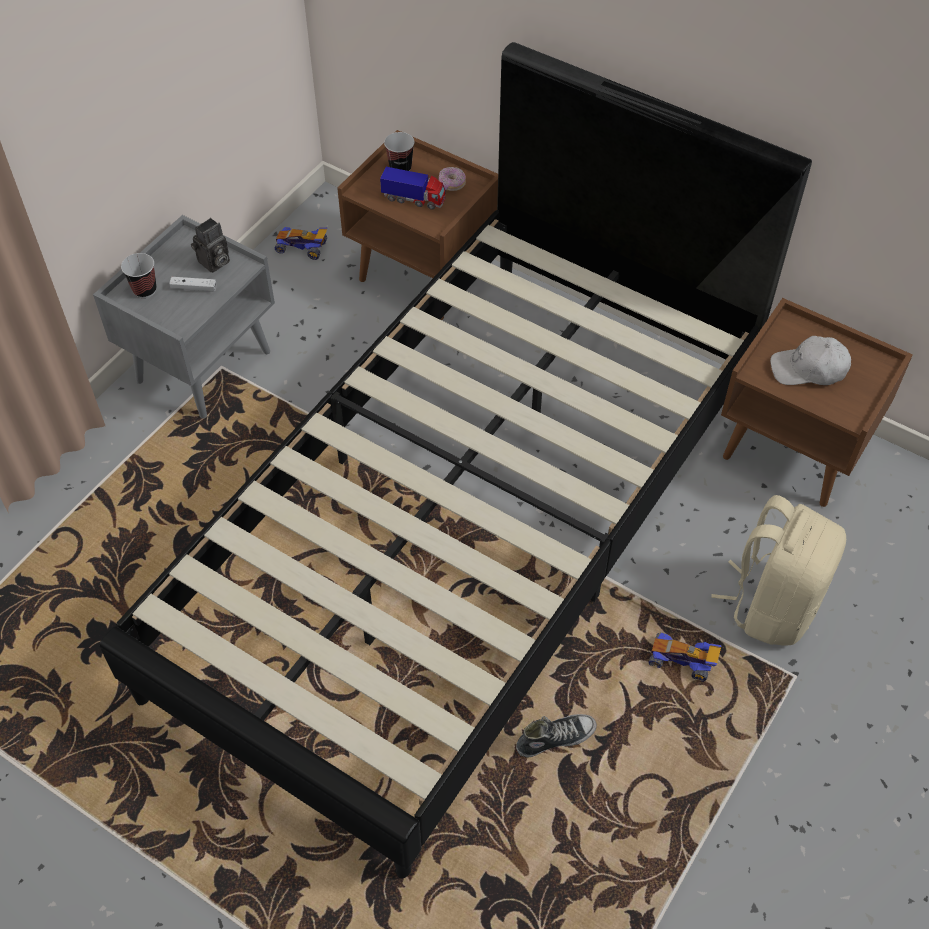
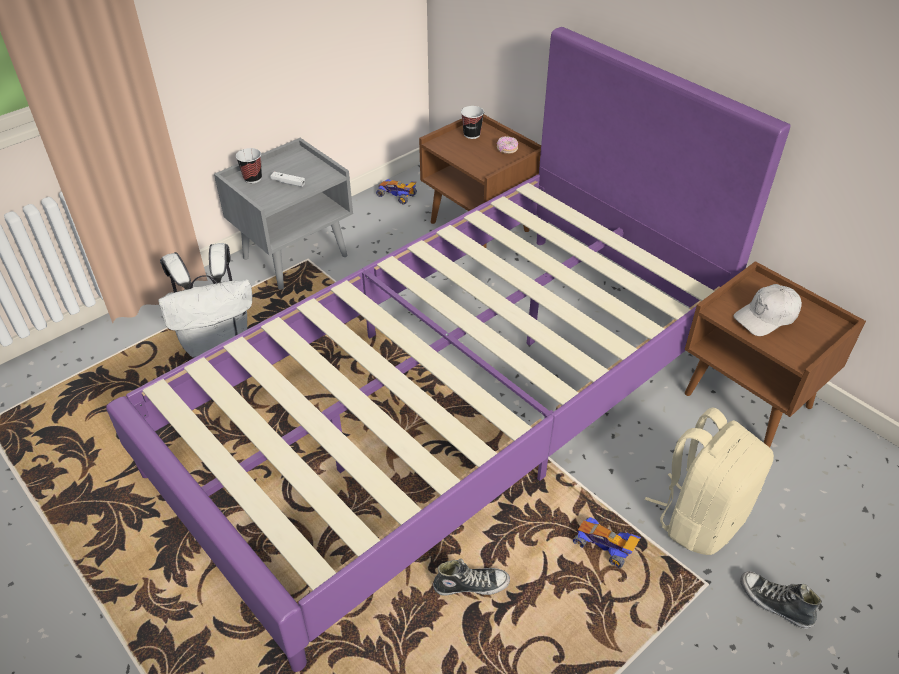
camera: 15 degrees right, 10 degrees down
black bed [99,42,812,878] -> purple bed [106,27,791,672]
camera [191,218,230,273] -> none
toy truck [380,167,445,210] -> none
white cap [770,336,851,385] -> white cap turned 45 degrees counterclockwise [733,284,802,336]
none -> white backpack [158,243,252,358]
none -> shoe [740,571,822,629]

